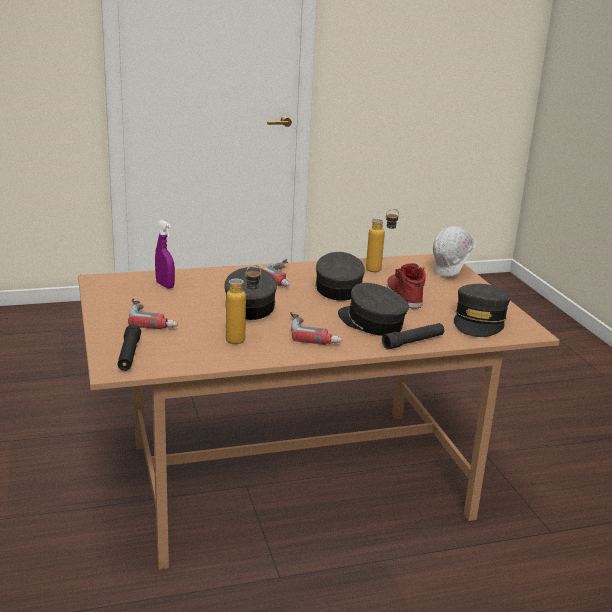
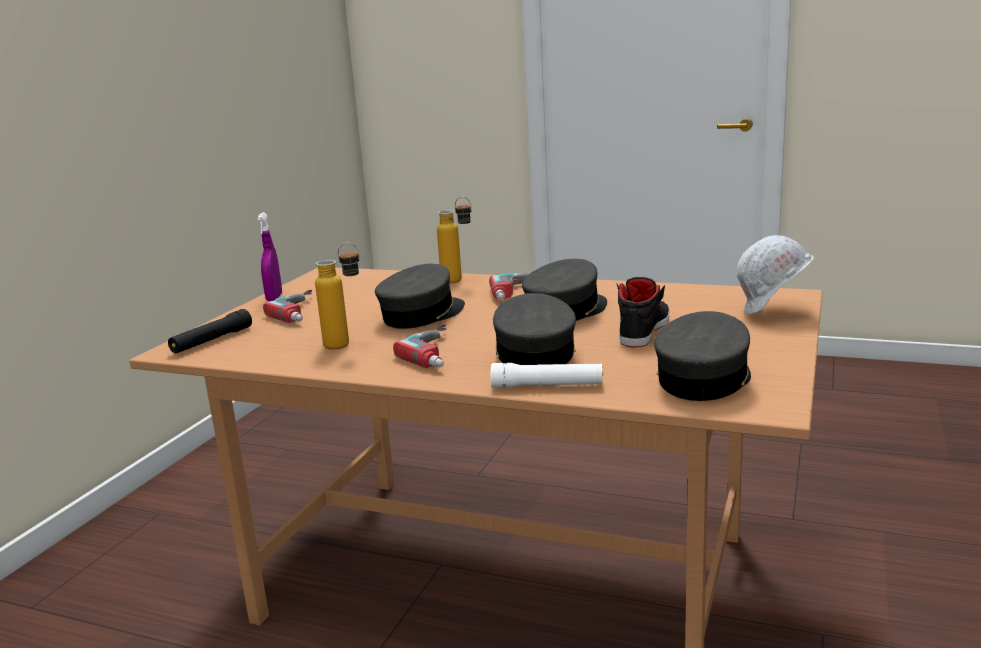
camera: 40 degrees right, 5 degrees down
purple spray bottle [155,220,175,289] -> purple spray bottle moved to [257,212,282,301]
bottle [366,209,399,272] -> bottle moved to [437,196,472,283]
black flashlight [382,323,444,350] -> white flashlight [491,363,603,388]
red shoe [387,263,426,309] -> black shoe [616,277,669,348]
grey cap [454,284,511,337] -> grey cap turned 150 degrees clockwise [654,311,751,401]

